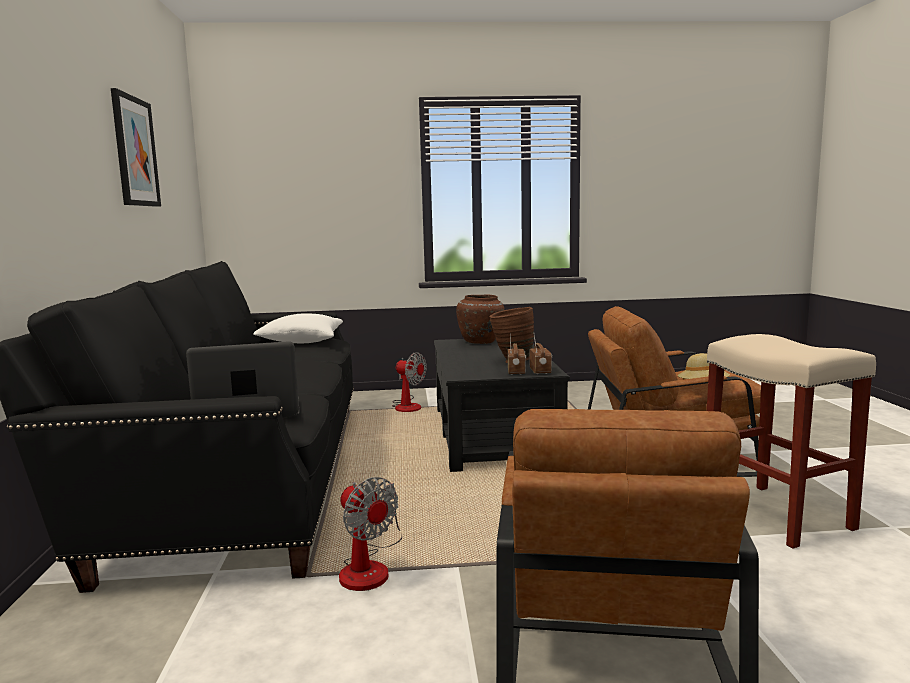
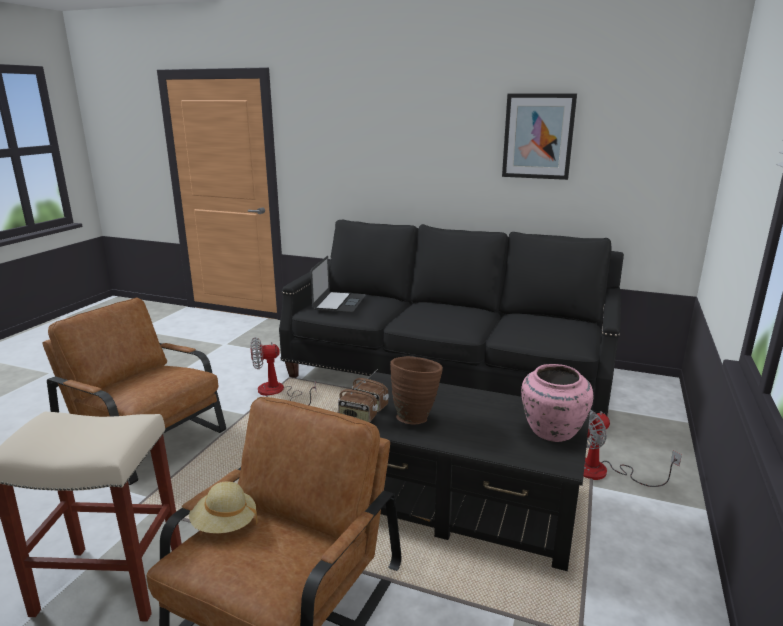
camera: 115 degrees right, 10 degrees up
white pillow [253,313,343,343] -> none
brown vase [456,295,505,344] -> pink vase [521,364,593,442]

